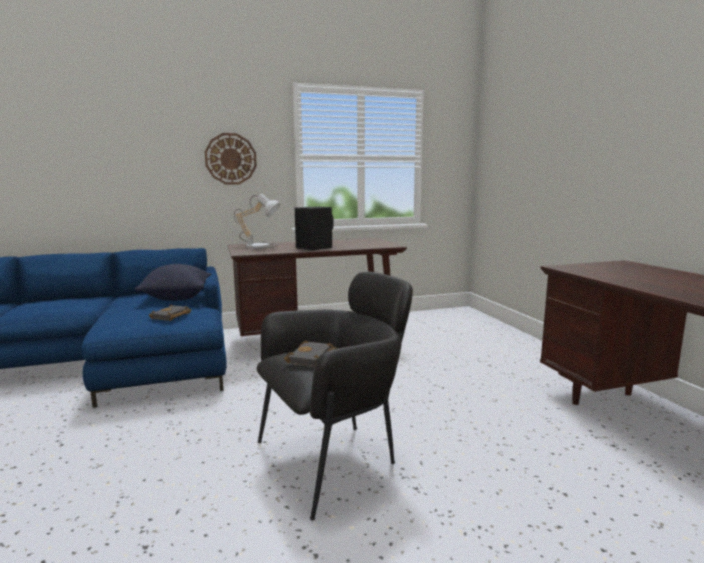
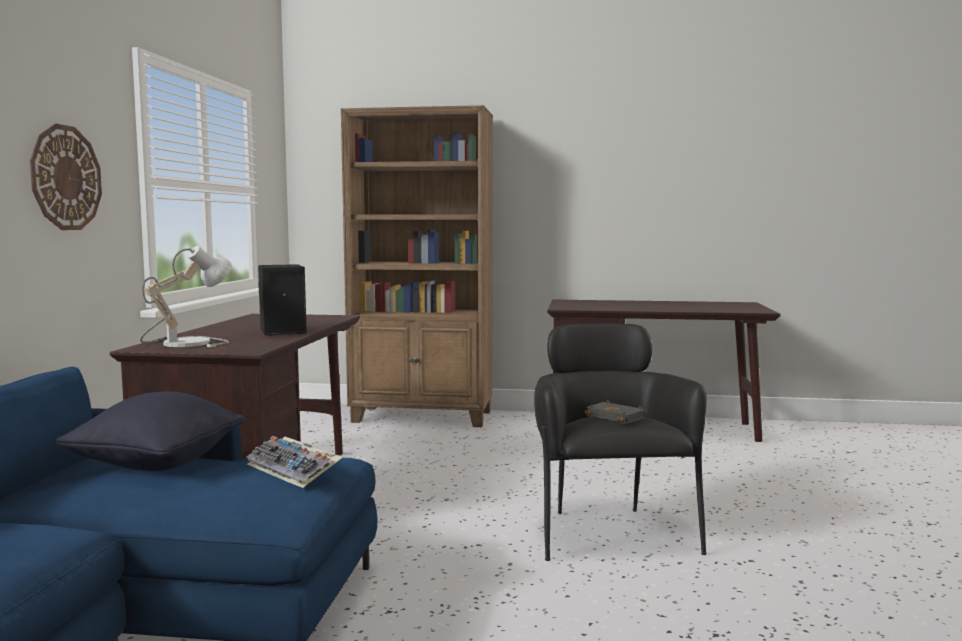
camera: 65 degrees left, 5 degrees down
black book [149,305,191,321] -> keyboard [246,436,343,488]
none -> brown bookcase [341,105,493,427]

